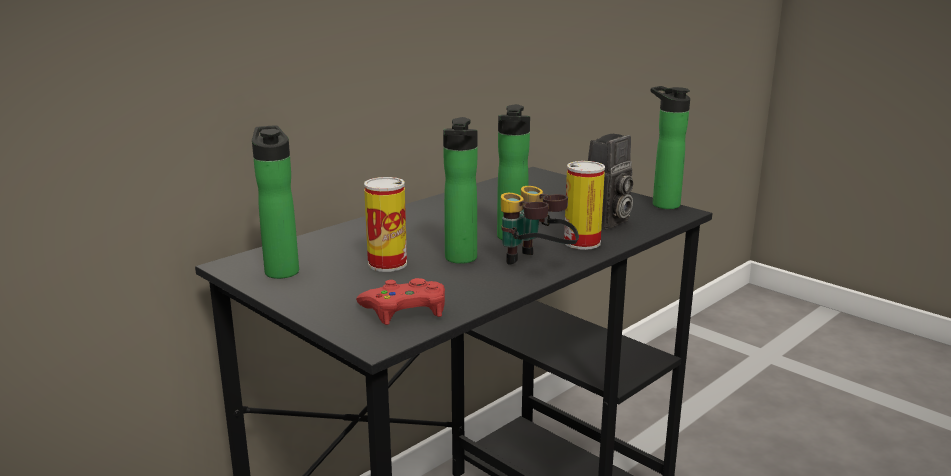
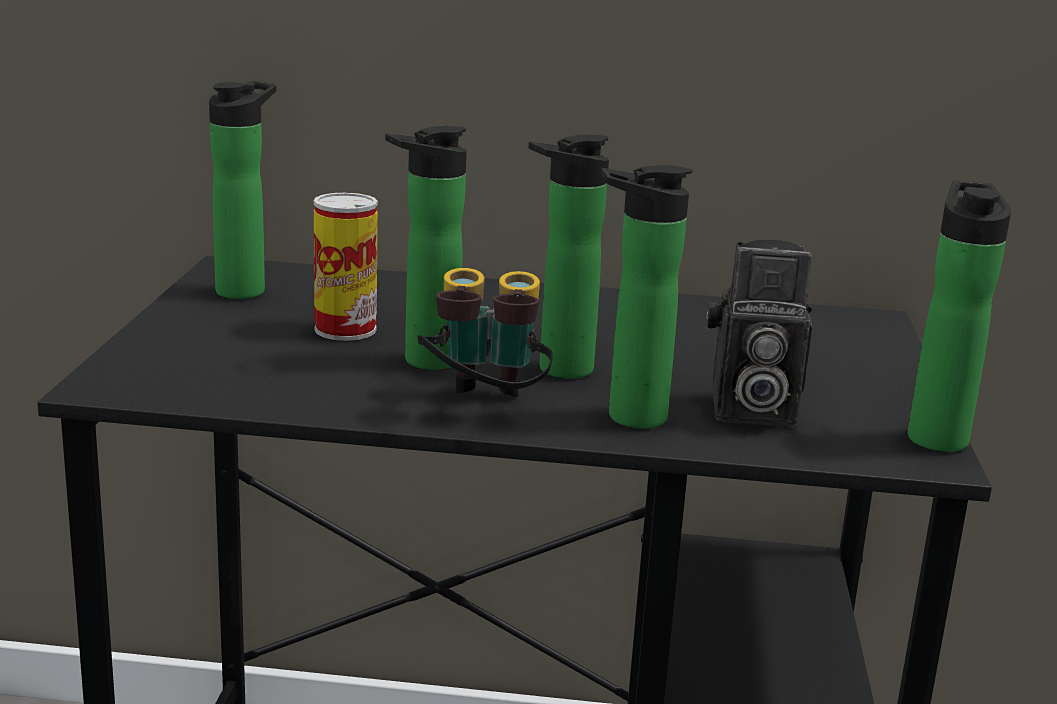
camera: 50 degrees right, 0 degrees up
red game controller [356,278,445,325] -> none
can [564,161,605,250] -> bottle [601,165,692,428]

